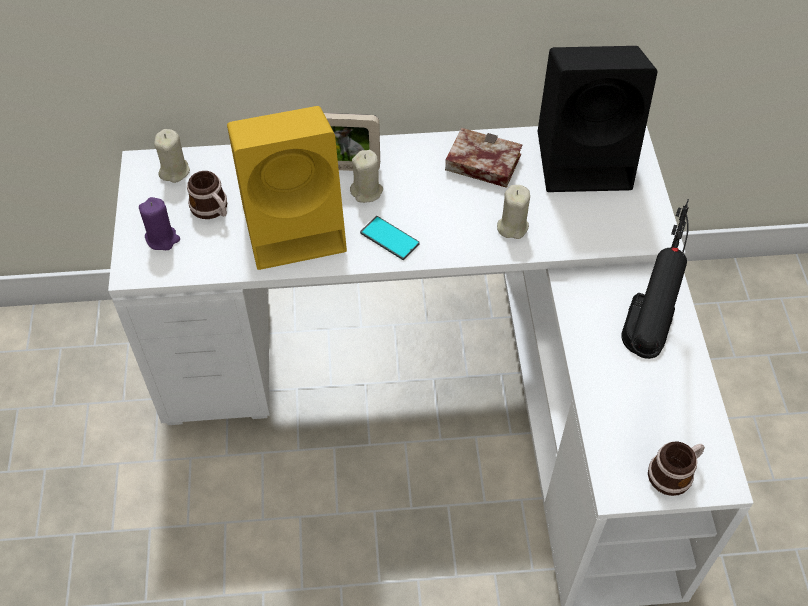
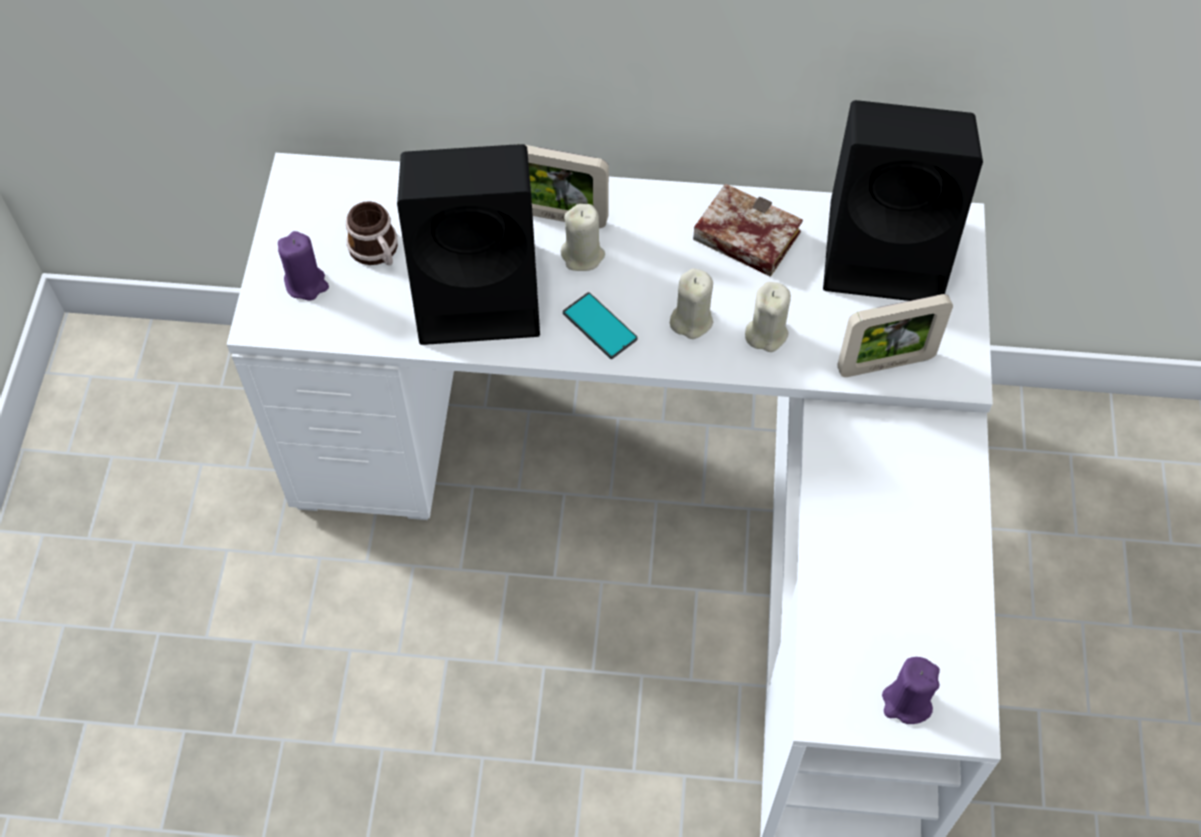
camera: 10 degrees right, 5 degrees up
beige candle [154,129,190,183] -> beige candle moved to [670,268,713,339]
yellow speaker [227,106,347,270] -> black speaker [397,144,540,345]
black table lamp [621,199,689,359] -> none
mug [648,441,705,496] -> purple candle [882,657,940,724]
none -> picture frame [837,294,953,377]

